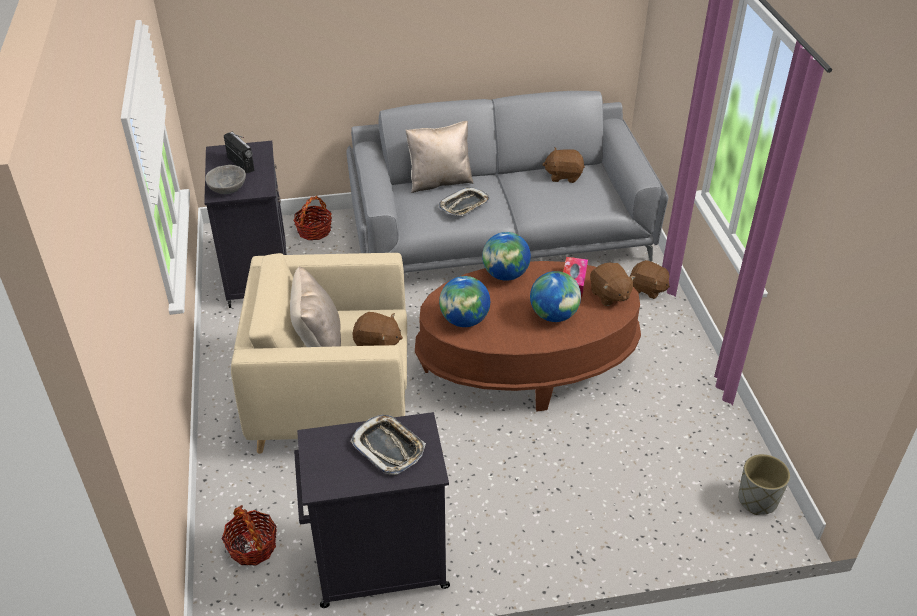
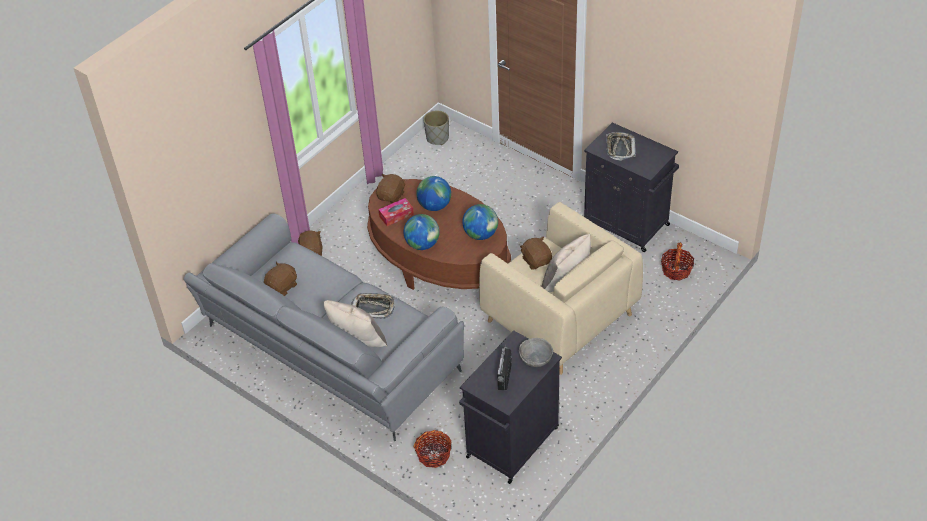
camera: 130 degrees left, 5 degrees up
brown plush toy [542,147,585,183] -> brown plush toy turned 105 degrees counterclockwise [264,262,297,296]

